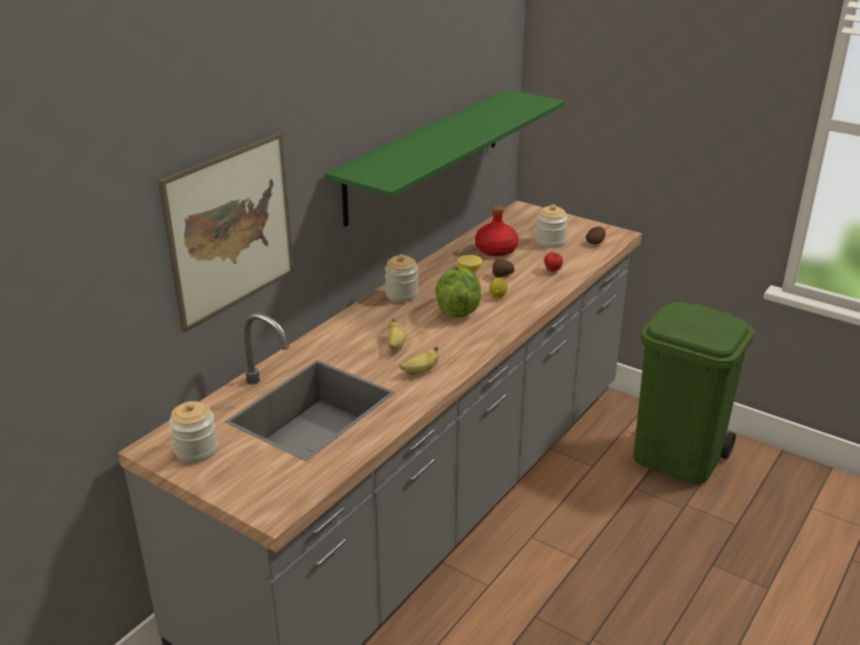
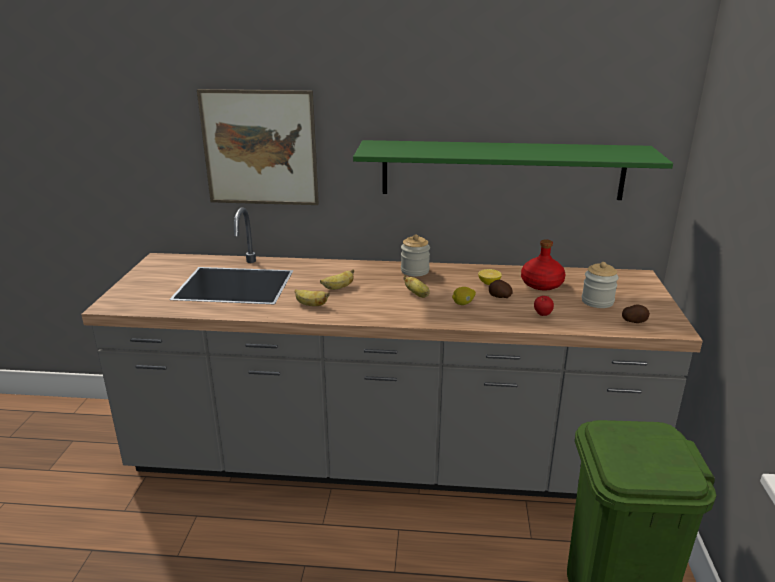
camera: 60 degrees right, 5 degrees down
jar [169,401,218,463] -> none
lettuce [435,267,481,318] -> banana [403,275,430,298]

